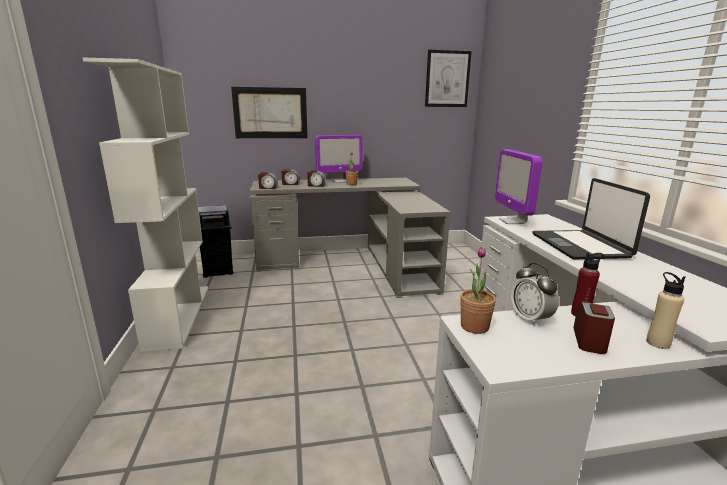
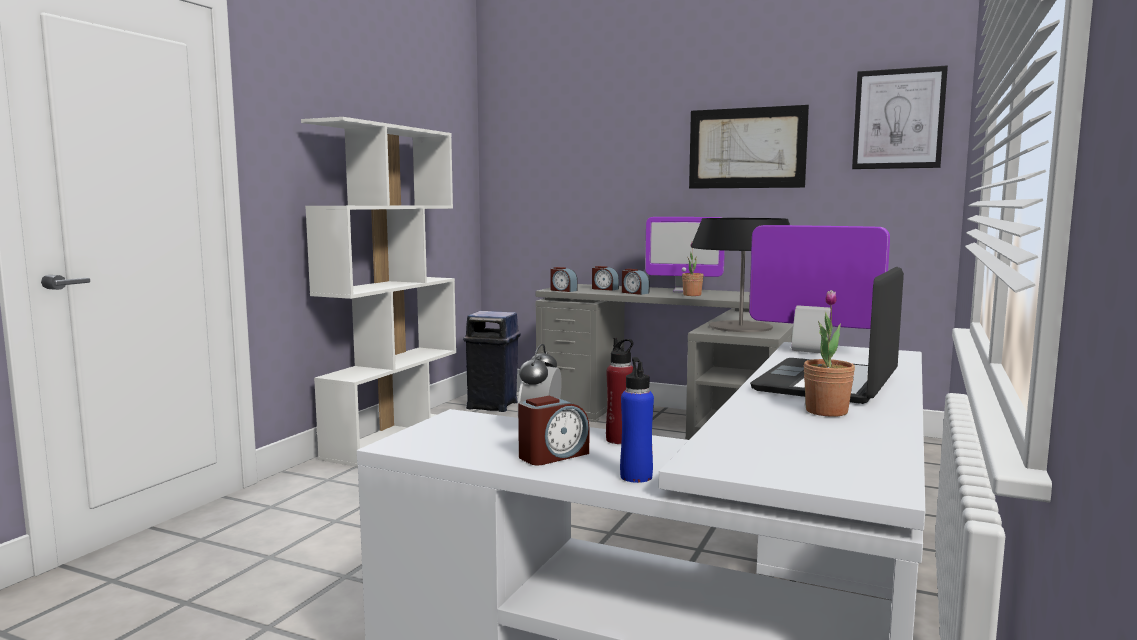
camera: 35 degrees right, 10 degrees down
picture [231,87,308,138] -> picture moved to [689,105,809,189]
potted plant [460,247,496,334] -> potted plant moved to [804,290,855,417]
monitor [495,150,542,224] -> monitor turned 90 degrees clockwise [749,225,890,353]
beige bottle [646,272,686,349] -> blue bottle [620,357,654,483]
none -> table lamp [691,218,790,332]

